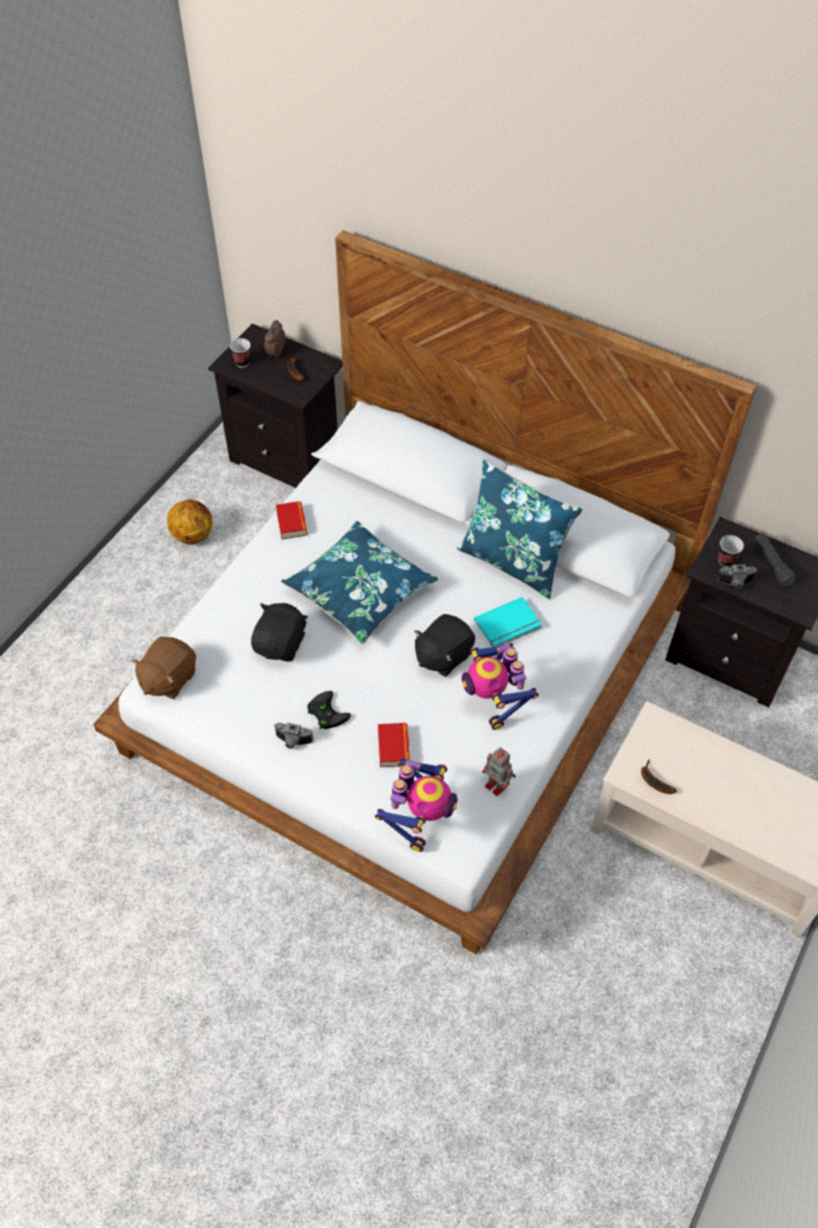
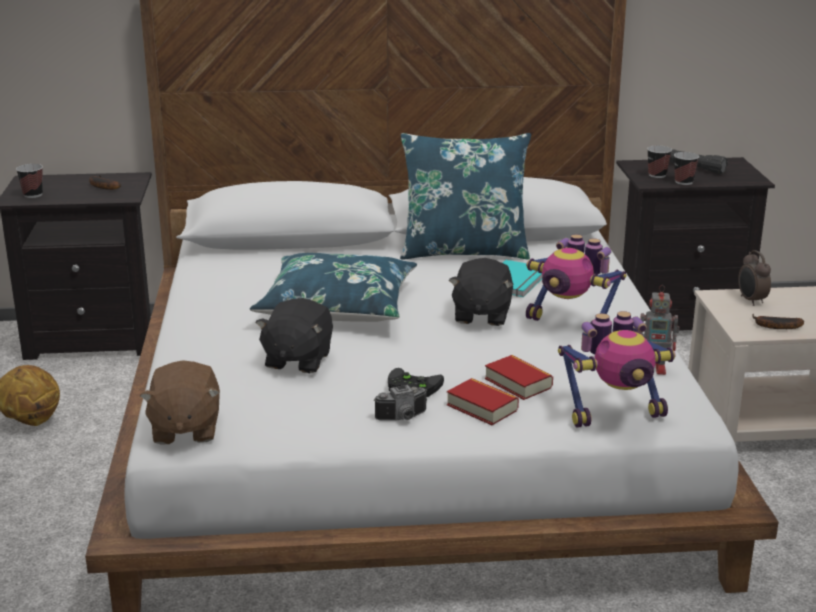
camera: 35 degrees left, 30 degrees down
black plush toy [251,603,308,662] -> black plush toy turned 150 degrees counterclockwise [255,298,333,373]
alarm clock [265,320,285,359] -> alarm clock moved to [738,250,771,306]
book [276,501,308,539] -> book moved to [447,378,519,425]
toy robot [375,758,457,852] -> toy robot turned 90 degrees clockwise [558,311,676,428]
camera [717,564,757,589] -> cup [674,152,699,185]

